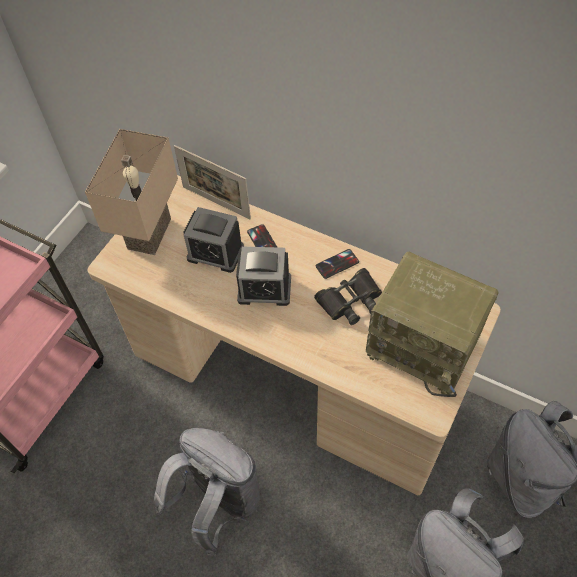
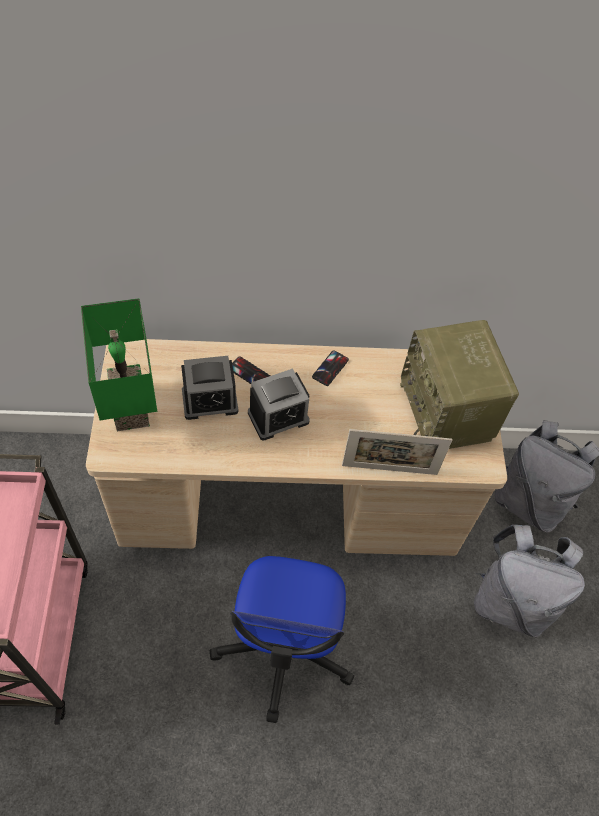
camera: 35 degrees left, 0 degrees up
beige table lamp [85,129,178,255] -> green table lamp [81,298,157,431]
grey backpack [154,427,260,556] -> office chair [210,556,354,723]
picture frame [174,145,251,219] -> picture frame moved to [342,429,452,475]
black binoculars [314,268,382,325] -> none
radio [366,252,498,397] -> radio turned 75 degrees clockwise [400,320,519,449]

